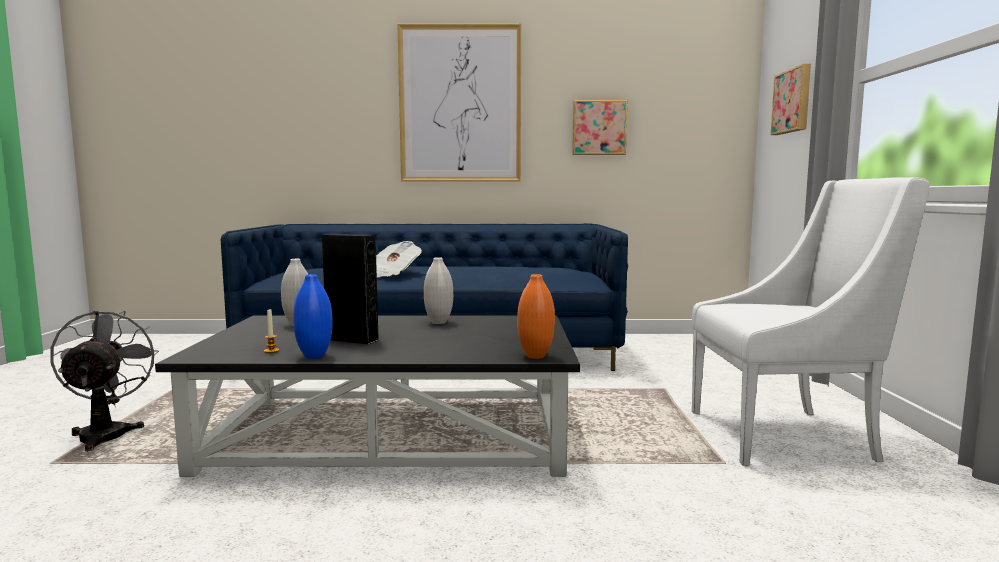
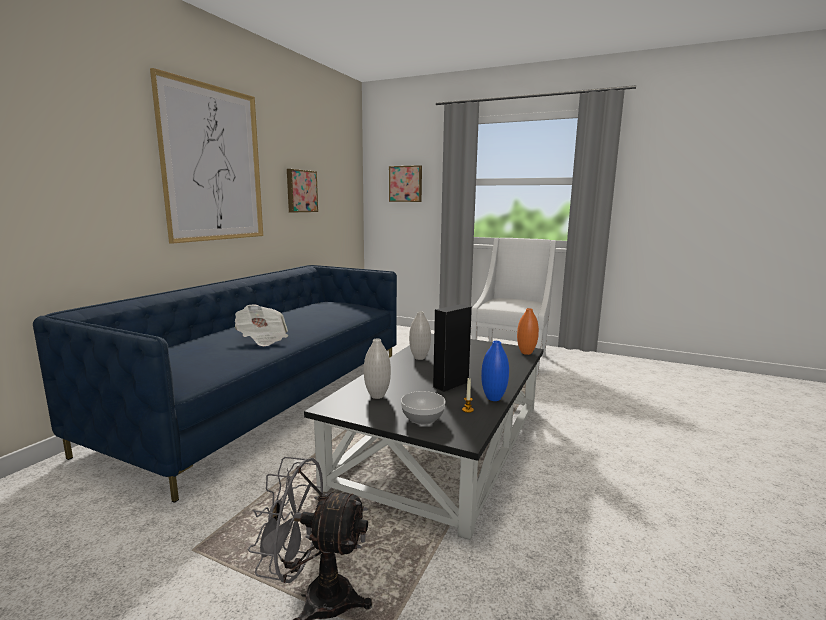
camera: 65 degrees left, 5 degrees up
none -> bowl [401,391,445,425]

